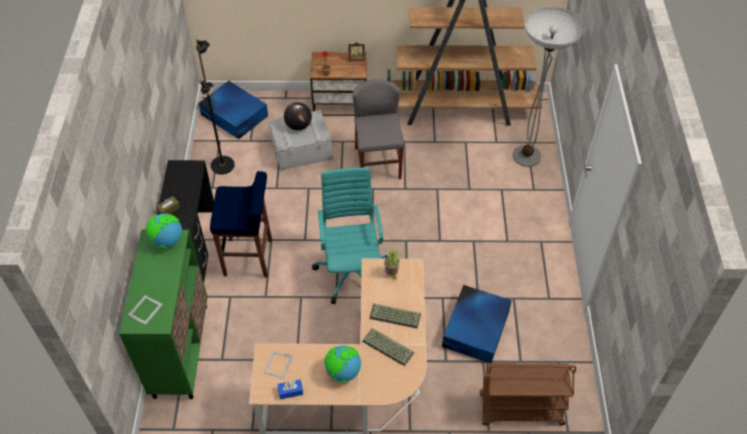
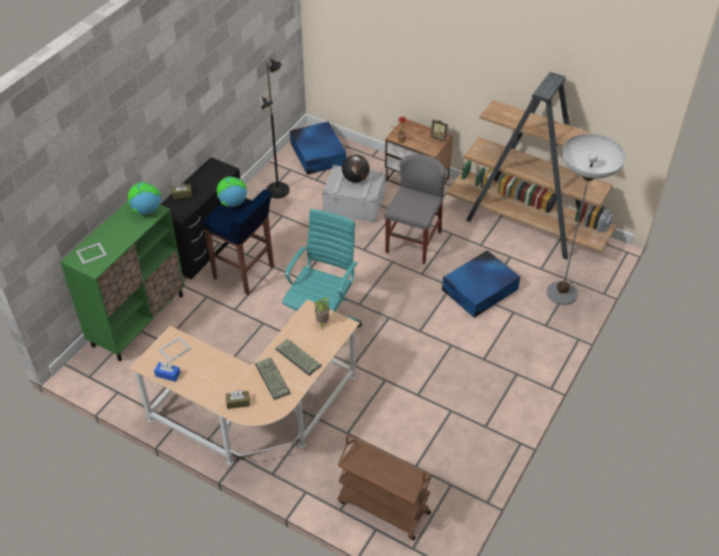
camera: 30 degrees right, 5 degrees down
globe [324,345,361,383] -> globe moved to [216,177,247,207]
blue storage box [442,285,512,363] -> blue storage box moved to [442,250,520,318]
none -> brown tissue box [226,390,250,409]

